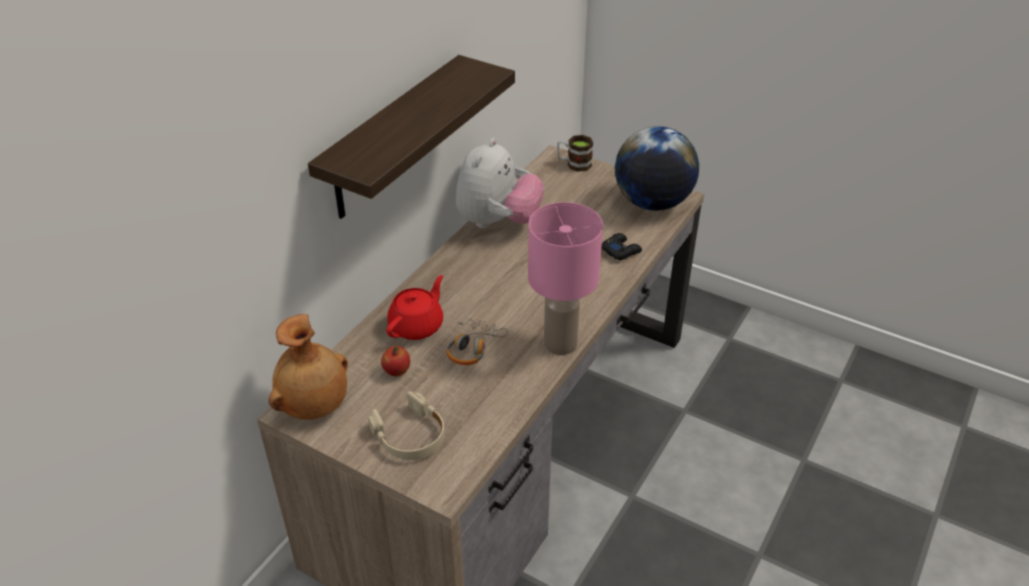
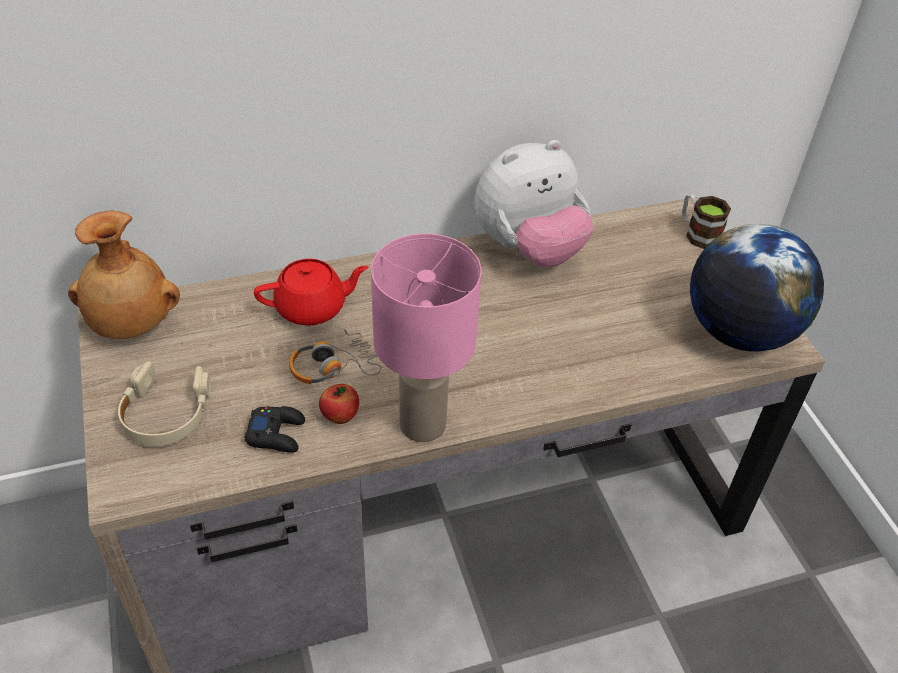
camera: 40 degrees right, 5 degrees up
shelf [308,55,515,219] -> none
apple [381,346,410,376] -> apple moved to [319,384,359,424]
black game controller [601,233,642,260] -> black game controller moved to [244,406,305,453]

